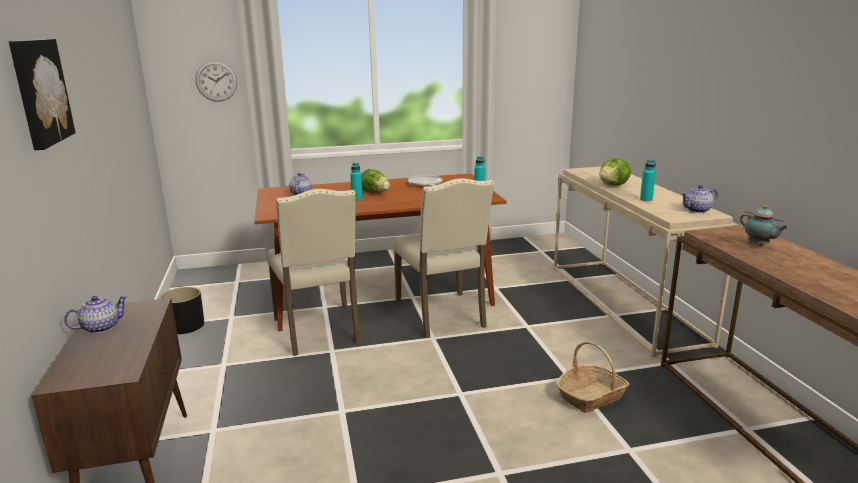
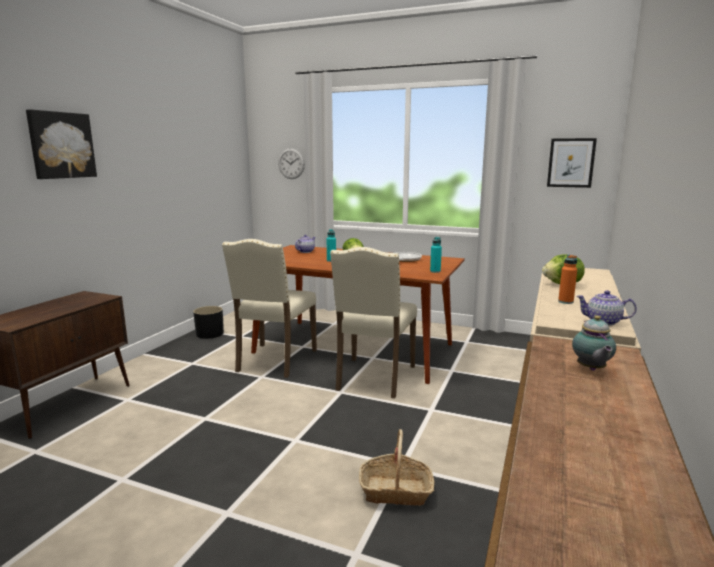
camera: 35 degrees right, 5 degrees down
teapot [64,295,128,333] -> none
turquoise bottle [640,160,656,201] -> orange bottle [558,255,577,304]
none -> picture [547,138,597,188]

